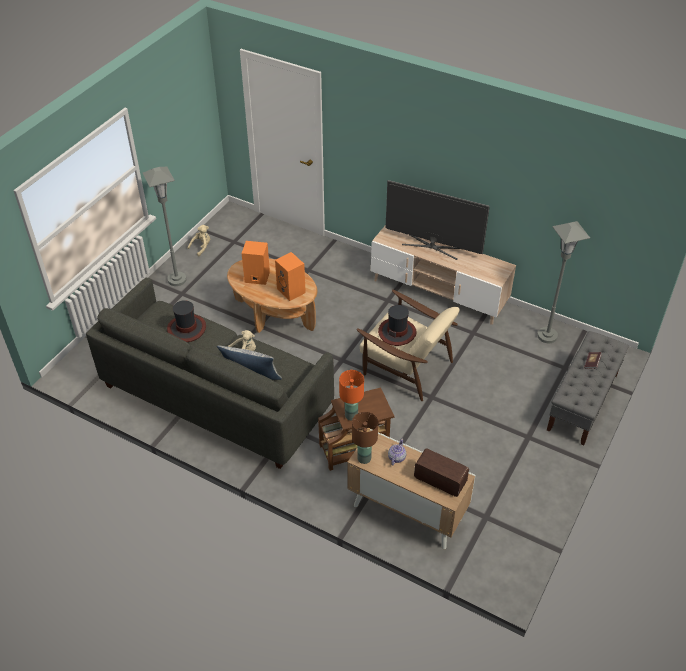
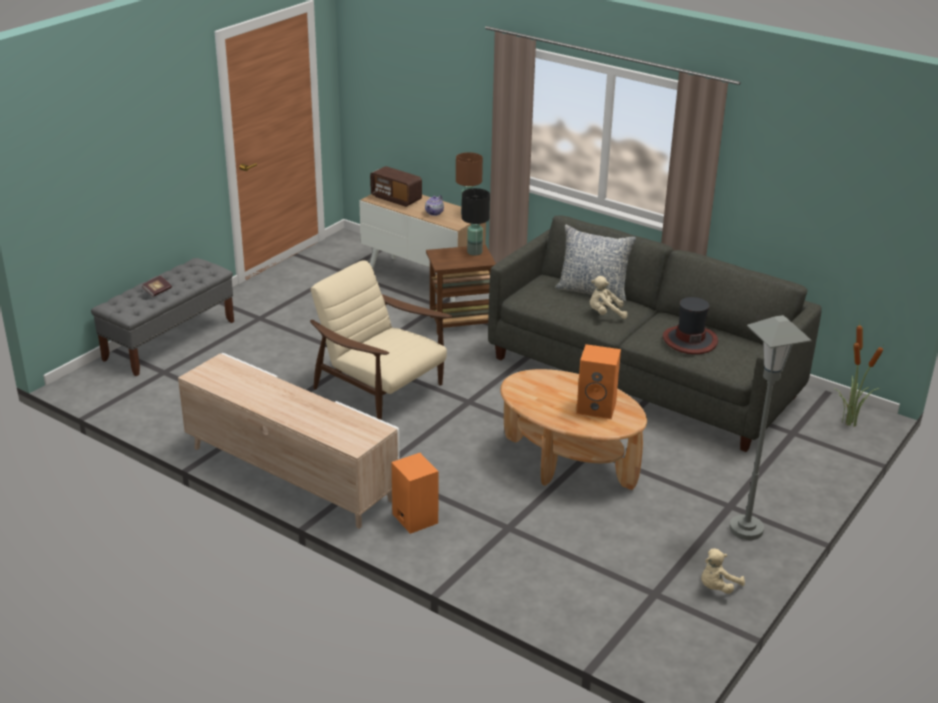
camera: 175 degrees left, 15 degrees down
orange speaker [275,252,306,301] -> orange speaker moved to [391,453,439,534]
orange table lamp [339,370,364,421] -> black table lamp [462,188,490,256]
hat [378,305,417,346] -> none
television [386,180,490,260] -> none
grey floor lamp [537,221,590,343] -> none
none -> potted plant [834,319,883,427]

